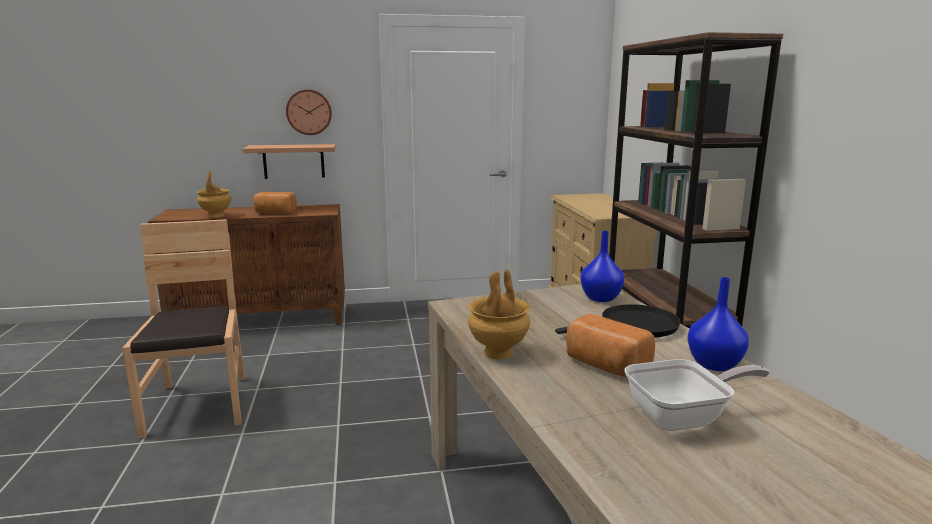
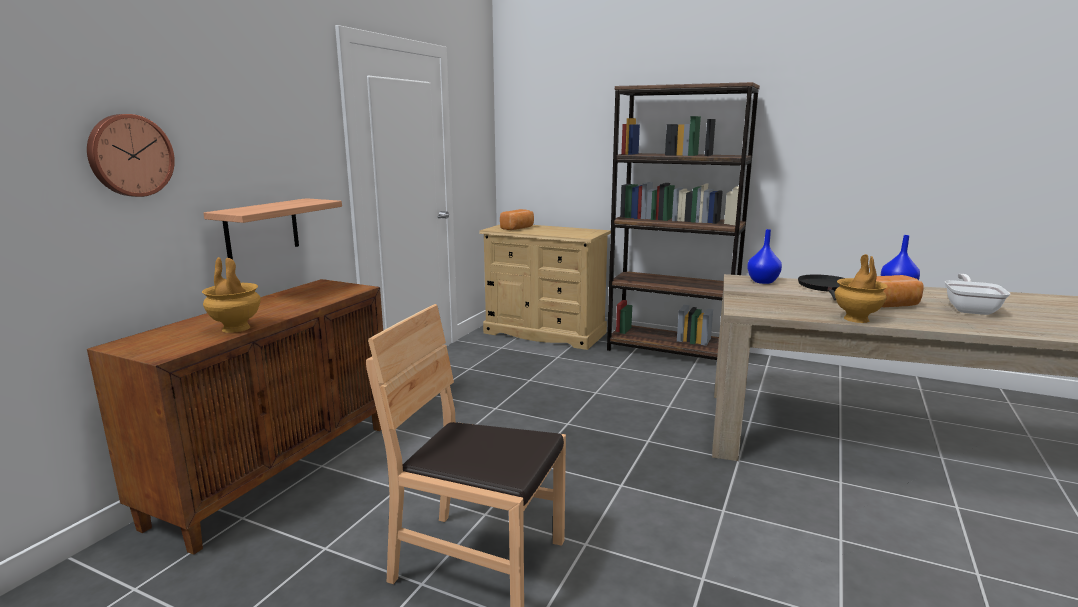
camera: 55 degrees left, 0 degrees up
bread [253,192,297,214] -> bread moved to [500,209,534,230]
wall clock [286,89,332,135] -> wall clock moved to [87,114,175,197]

